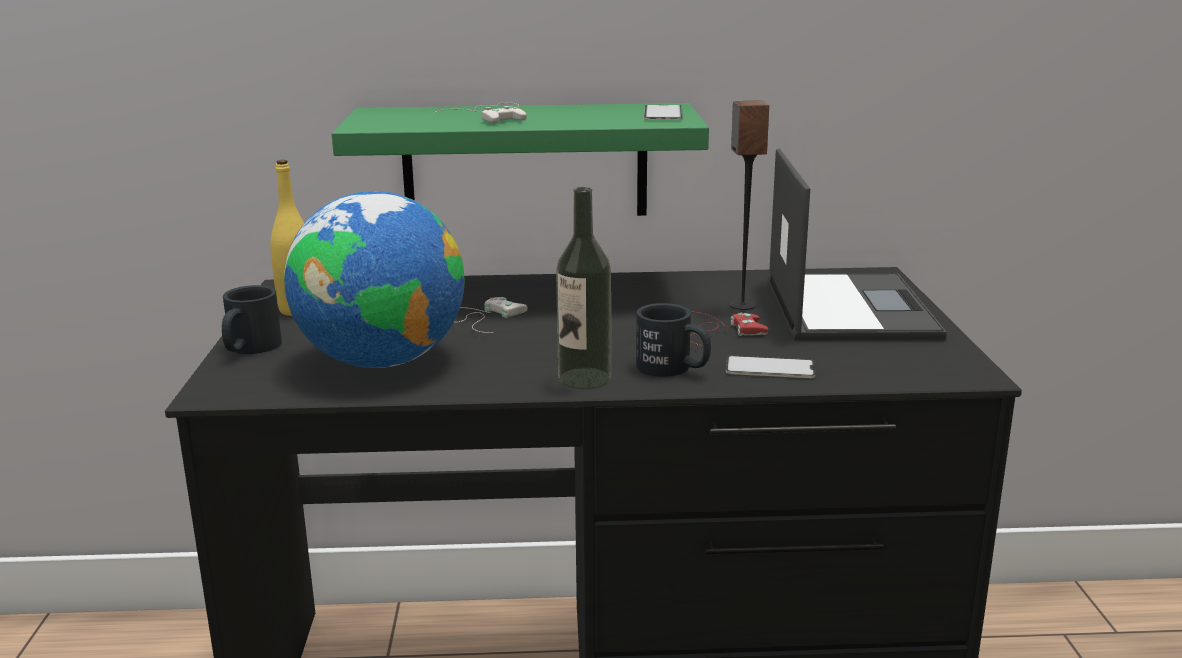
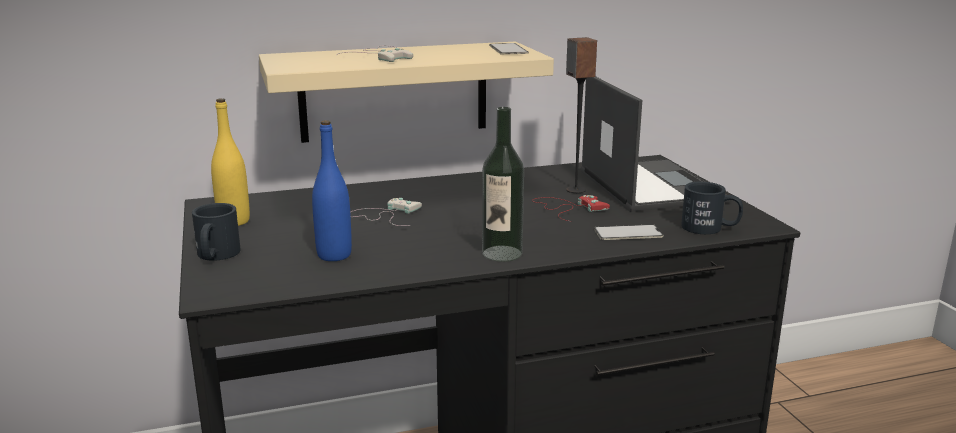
camera: 15 degrees left, 0 degrees up
globe [284,191,465,368] -> blue bottle [312,120,352,261]
green shelf [332,103,709,216] -> beige shelf [259,42,554,143]
black mug [636,303,711,377] -> black mug moved to [681,182,743,234]

